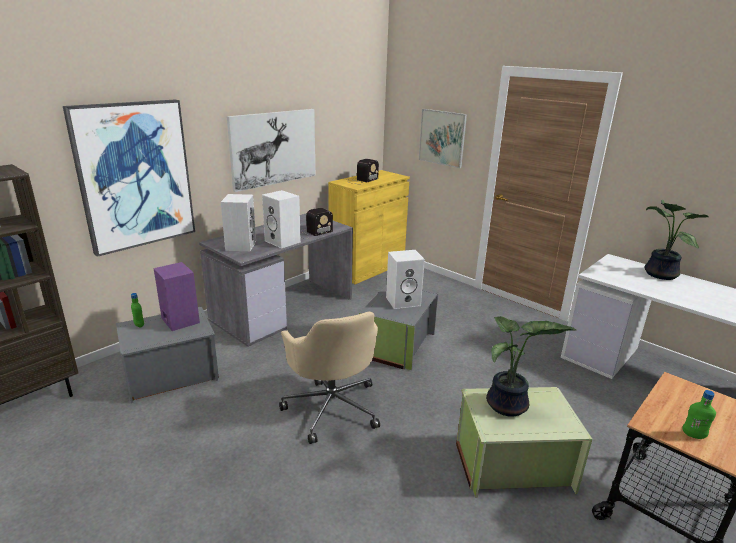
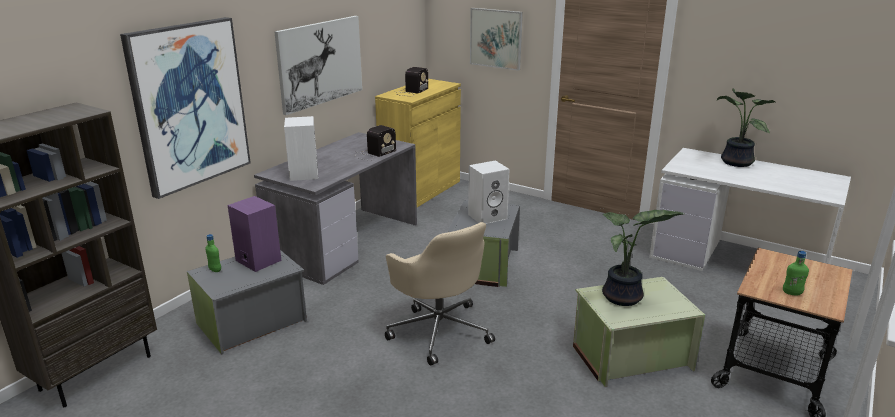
camera: 10 degrees left, 0 degrees up
white speaker [262,190,301,248] -> none

